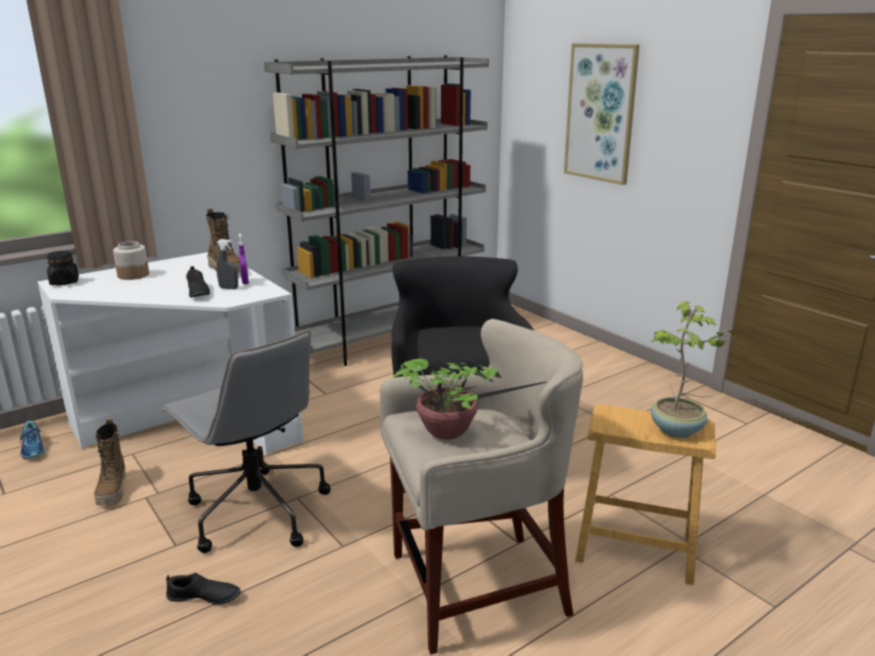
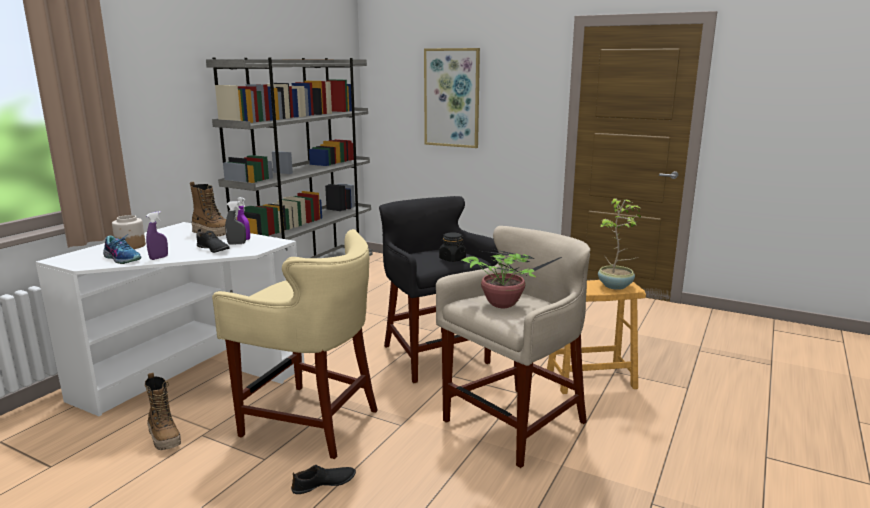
camera: 25 degrees left, 5 degrees down
shoe [20,421,45,459] -> shoe moved to [103,234,141,264]
black jar [47,251,79,285] -> black jar moved to [439,232,466,262]
grey office chair [162,330,330,553] -> beige stool [212,229,378,459]
none -> purple spray bottle [146,211,168,260]

